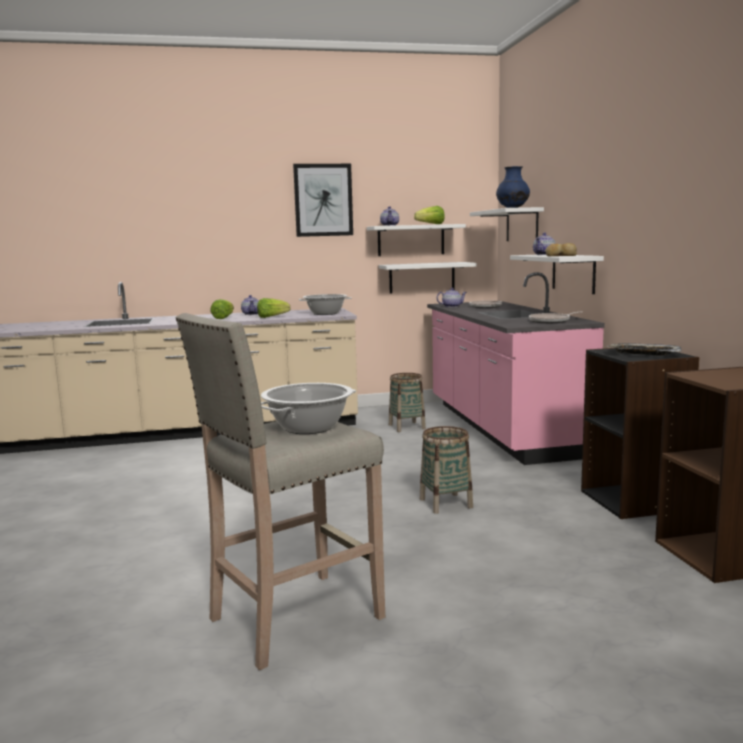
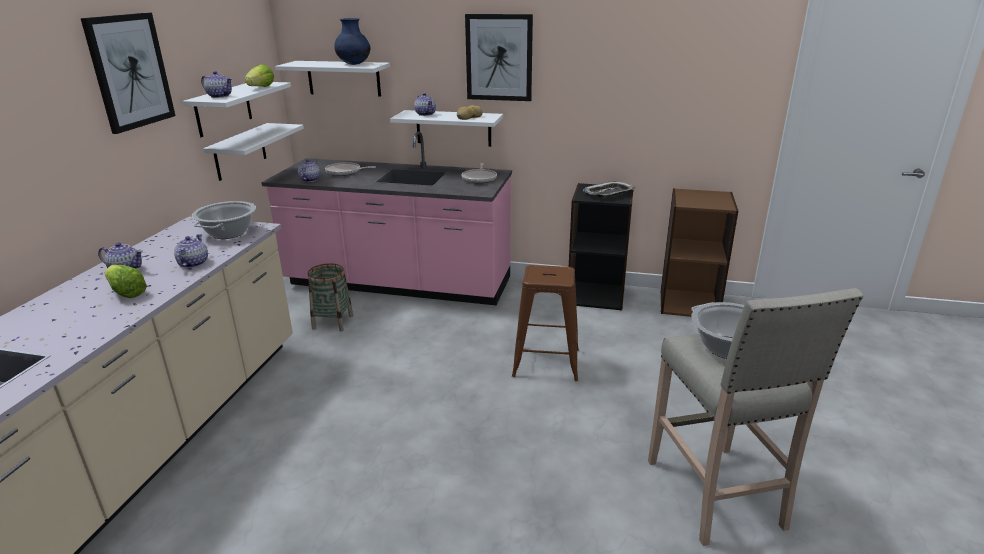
camera: 65 degrees left, 15 degrees up
lettuce [257,298,290,318] -> teapot [174,234,208,268]
basket [420,426,473,514] -> brown stool [512,265,579,381]
none -> picture [465,14,533,101]

